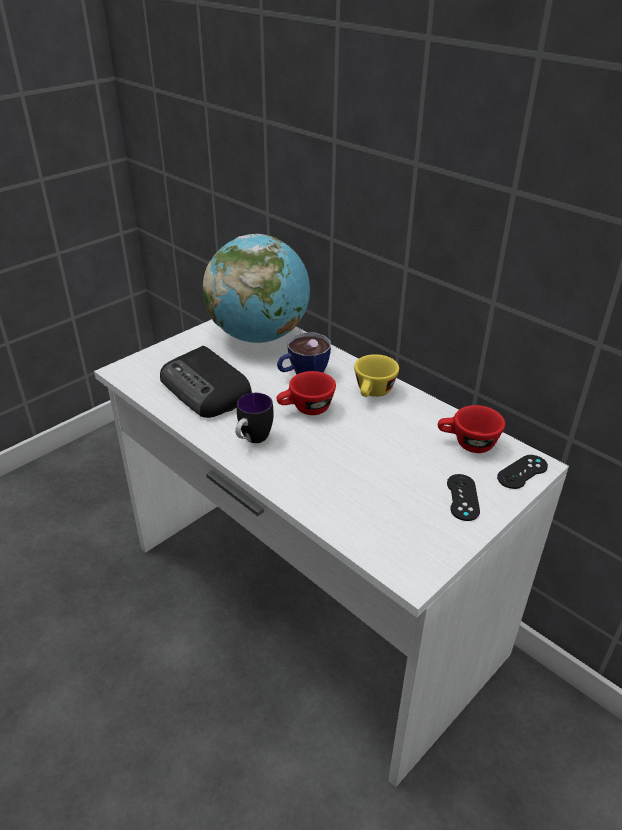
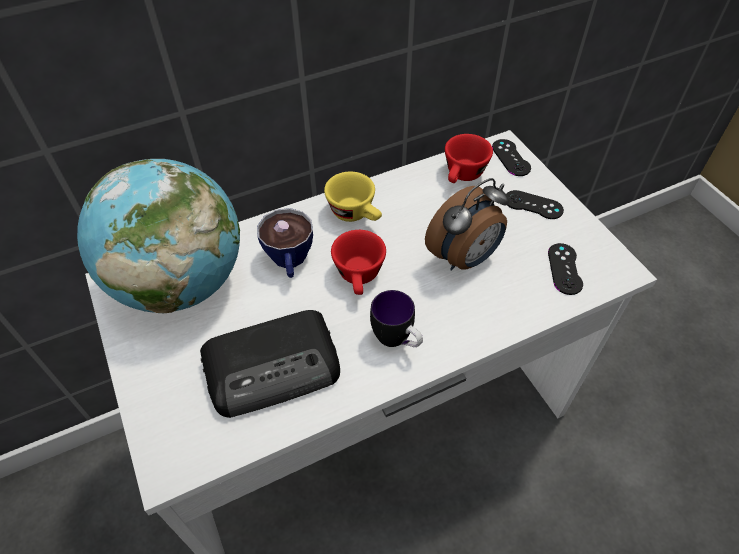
camera: 70 degrees left, 15 degrees up
none -> alarm clock [425,178,509,271]
none -> black game controller [548,243,583,295]

